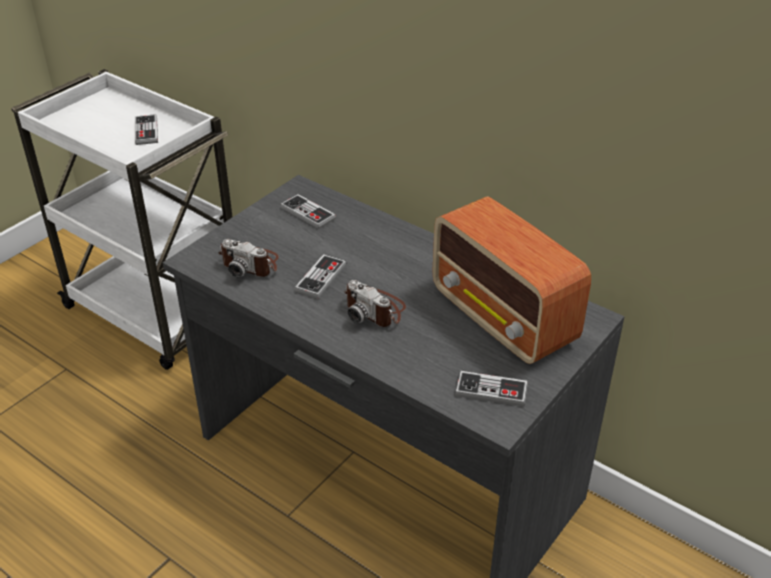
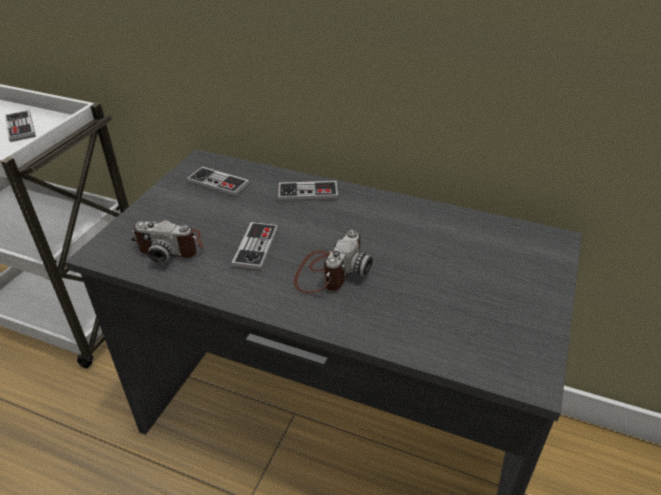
camera: 15 degrees left, 0 degrees up
camera [344,280,406,327] -> camera turned 90 degrees counterclockwise [294,230,373,293]
radio [432,196,591,364] -> none
game controller [455,371,528,406] -> game controller moved to [278,181,339,202]

